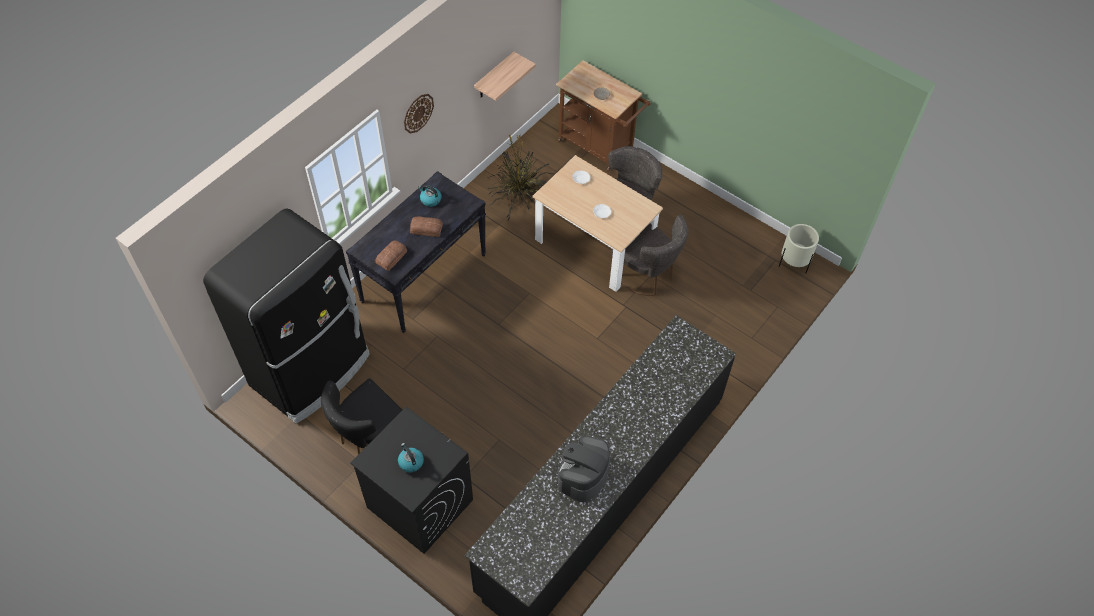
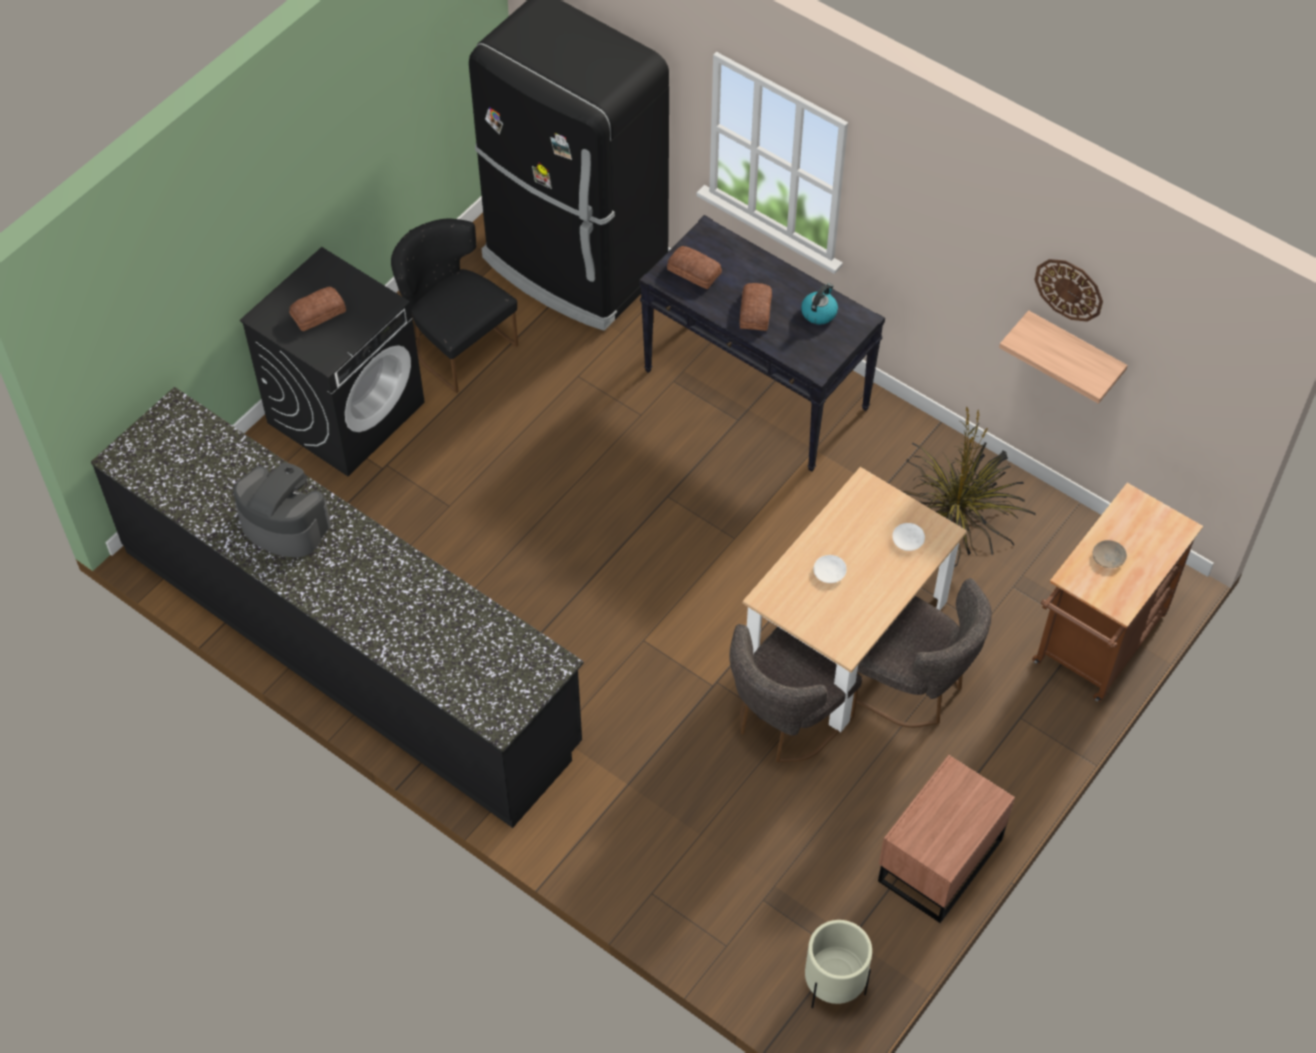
camera: 90 degrees right, 0 degrees up
kettle [398,443,424,472] -> bread [289,287,346,331]
wall clock [404,94,434,134] -> wall clock moved to [1034,259,1103,322]
none -> brown nightstand [878,755,1015,923]

